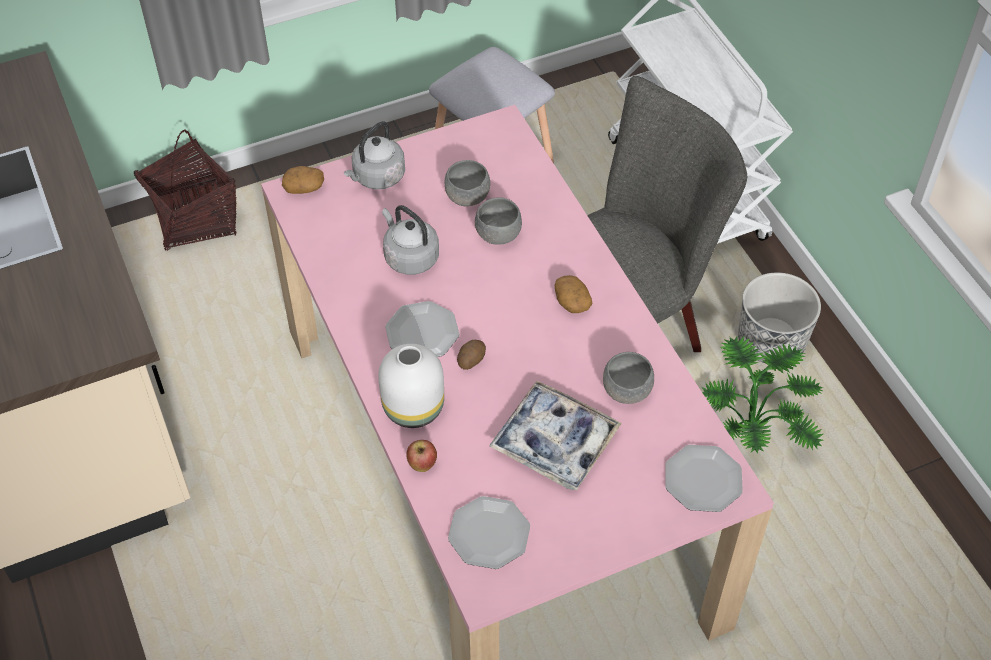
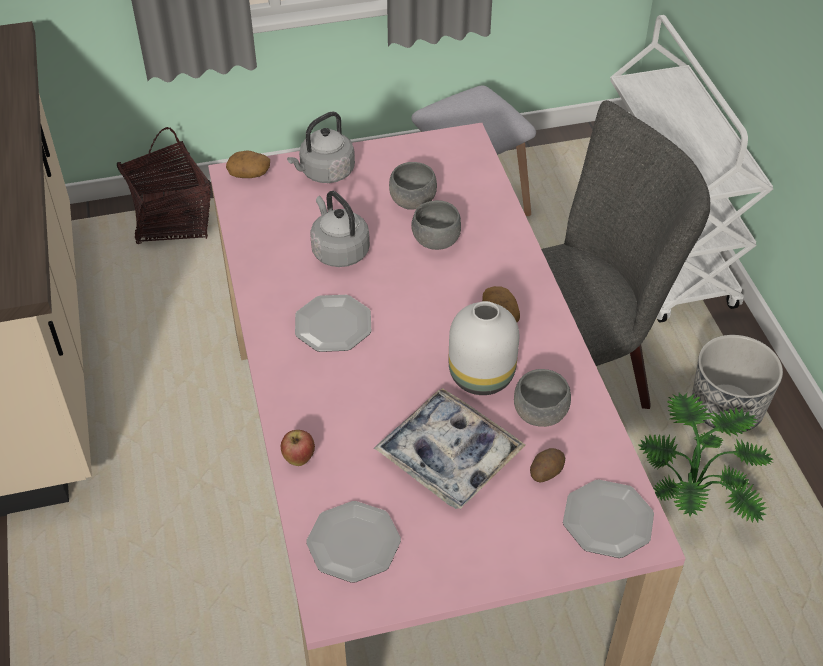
camera: 10 degrees right, 5 degrees down
white vase [378,344,444,428] -> white vase moved to [449,301,519,395]
potato [457,340,486,370] -> potato moved to [530,448,565,483]

